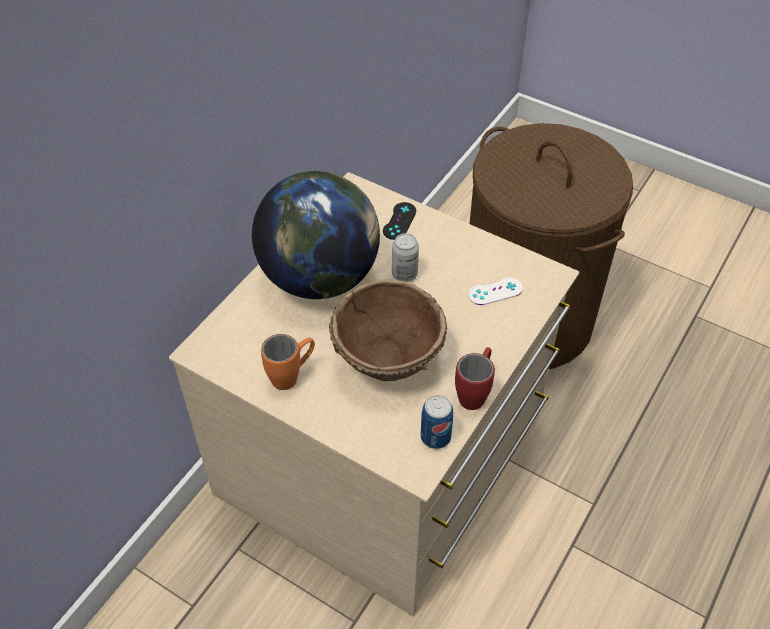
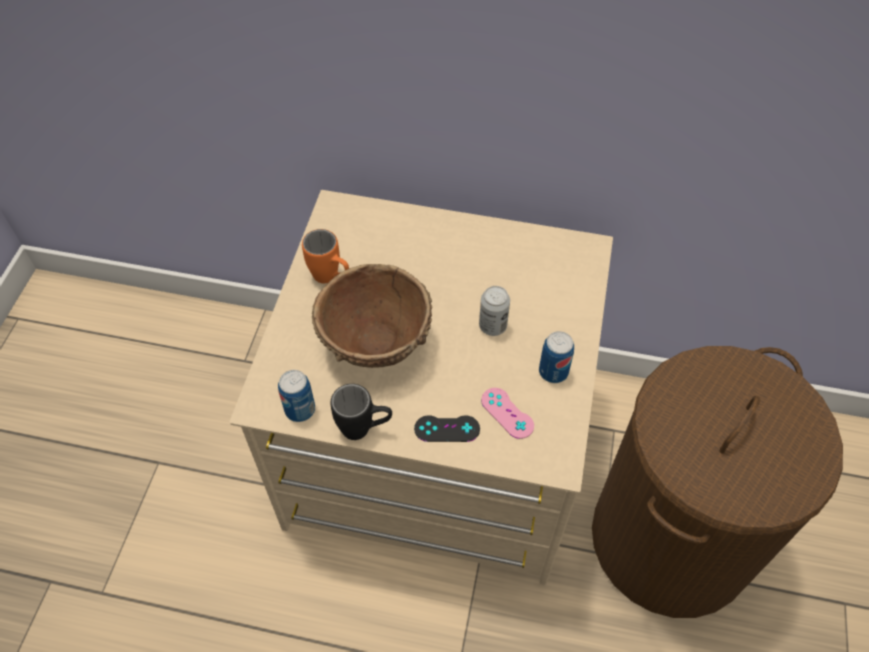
camera: 70 degrees right, 5 degrees up
globe [252,171,380,299] -> none
black game controller [383,202,416,240] -> black game controller moved to [414,415,480,442]
red mug [455,347,495,410] -> black mug [330,384,392,440]
white game controller [468,277,523,305] -> pink game controller [481,388,534,439]
none -> can [539,331,574,383]

